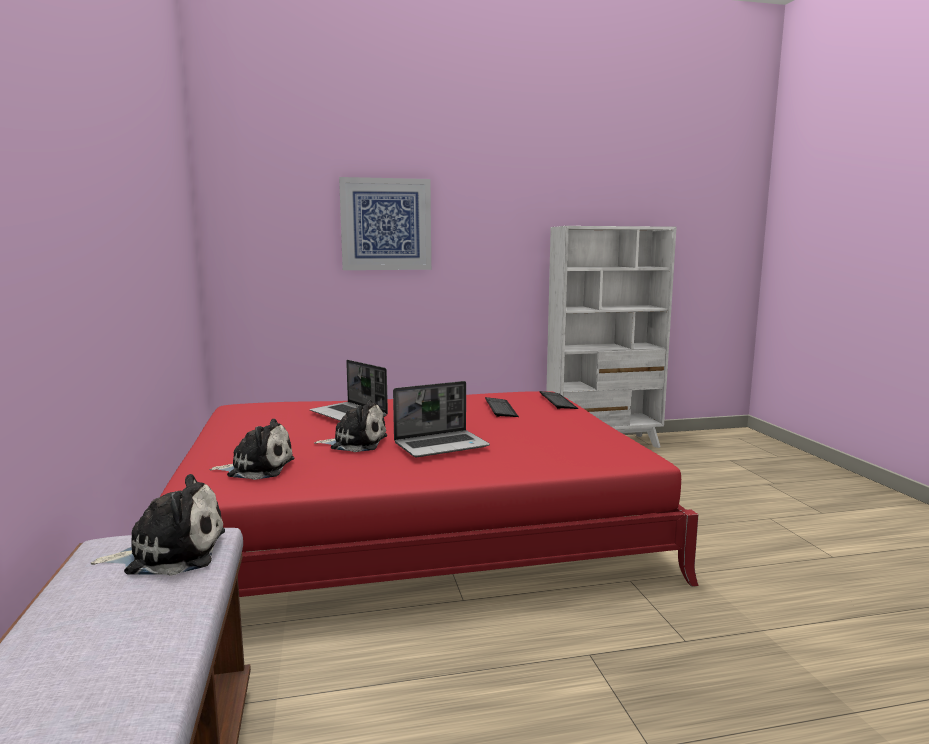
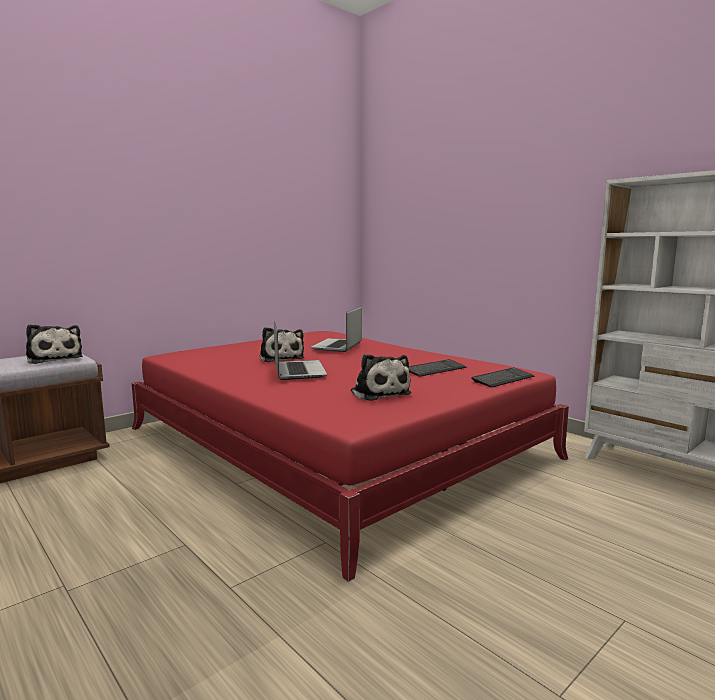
camera: 60 degrees right, 0 degrees up
plush toy [209,419,294,480] -> plush toy moved to [351,354,411,401]
picture [339,177,431,270] -> none
laptop [393,381,490,457] -> laptop turned 135 degrees counterclockwise [274,321,327,380]

